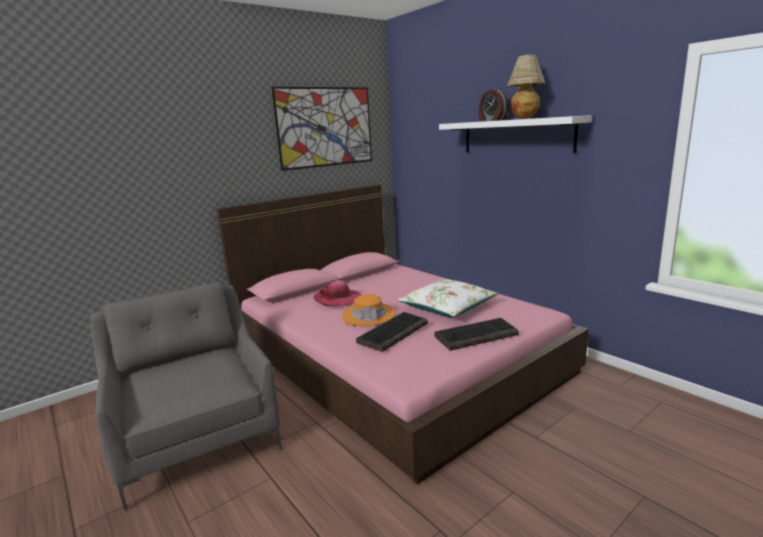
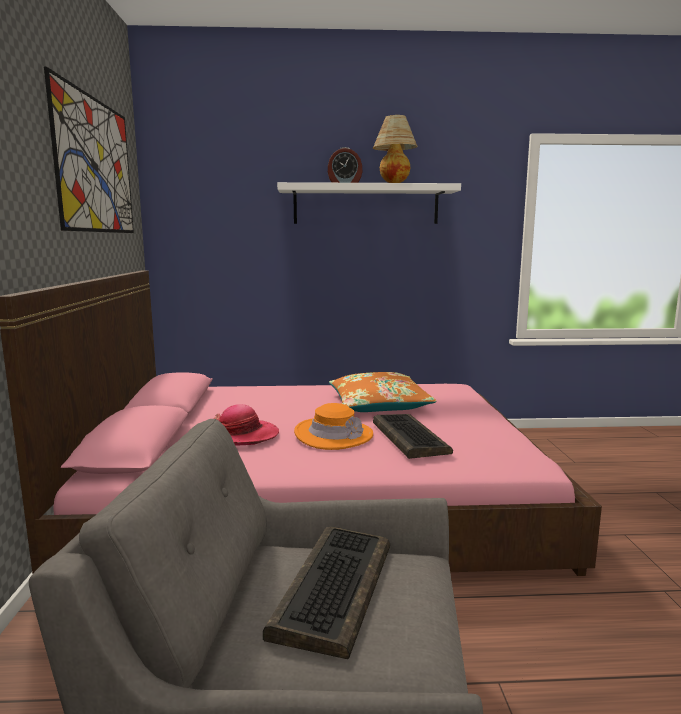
camera: 55 degrees left, 5 degrees down
white pillow [397,279,498,317] -> orange pillow [329,372,437,412]
keyboard [434,318,519,351] -> keyboard moved to [263,526,390,659]

